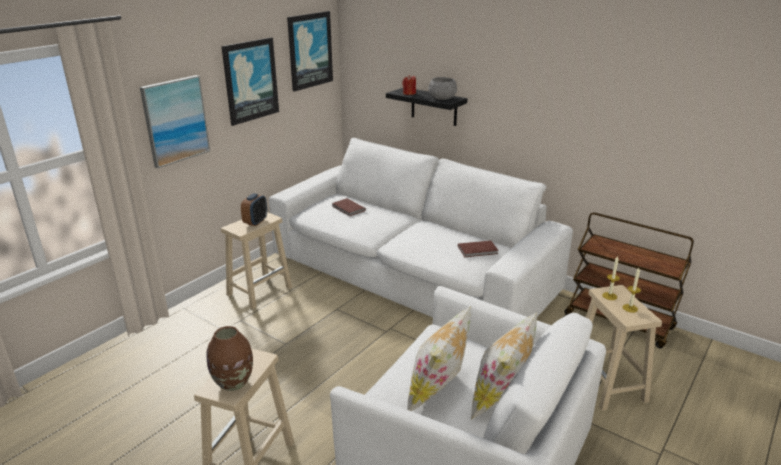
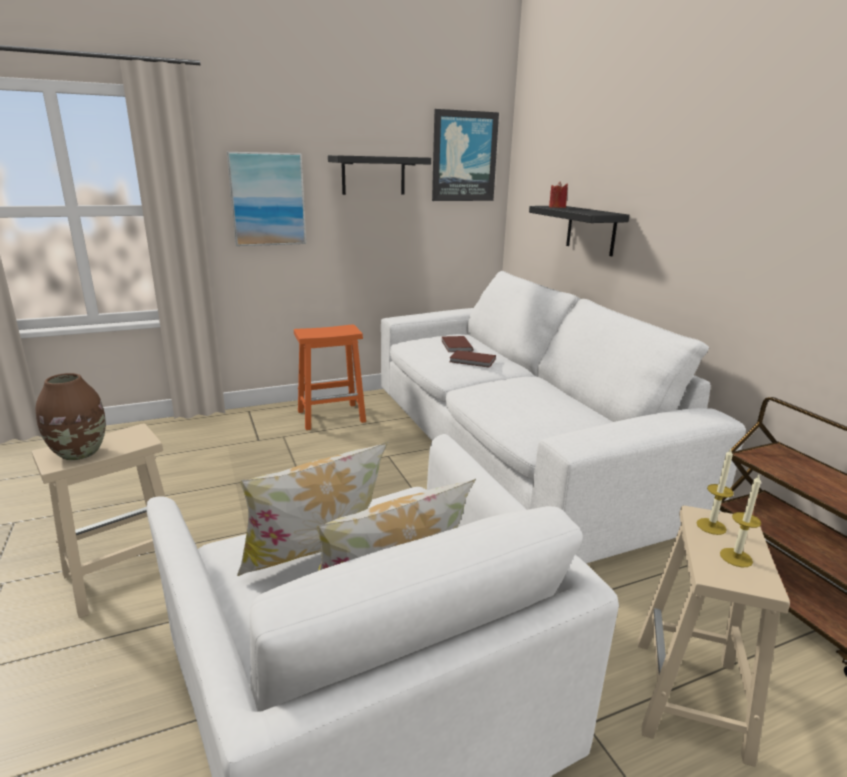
camera: 30 degrees right, 5 degrees down
picture [221,37,279,126] -> black shelf [328,155,431,195]
beige stool [221,212,292,309] -> orange stool [294,324,366,430]
alarm clock [241,193,267,226] -> none
grey bowl [428,77,457,100] -> none
brown book [458,240,499,257] -> brown book moved to [450,350,496,368]

